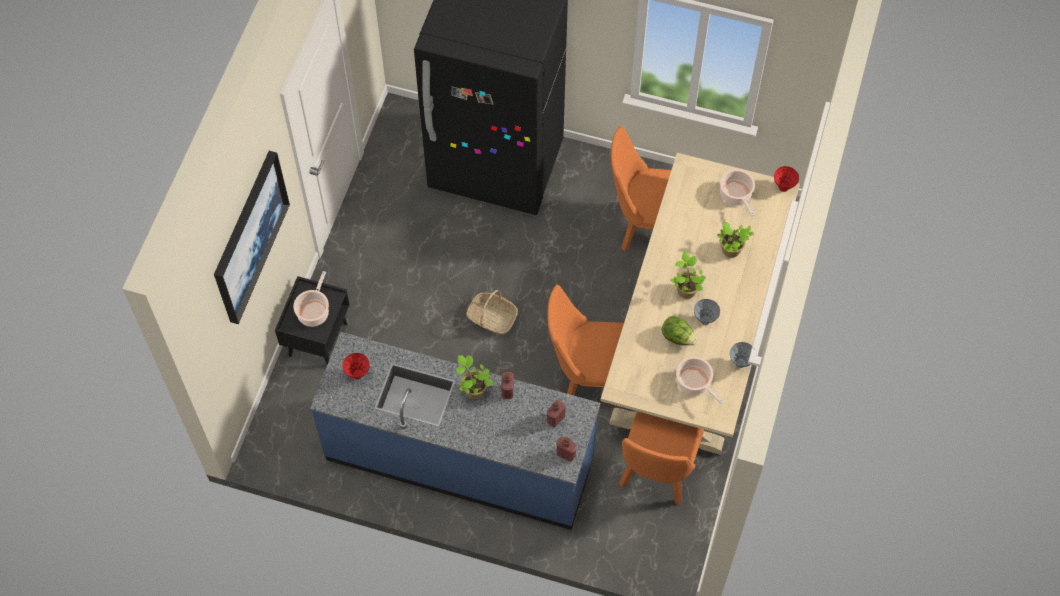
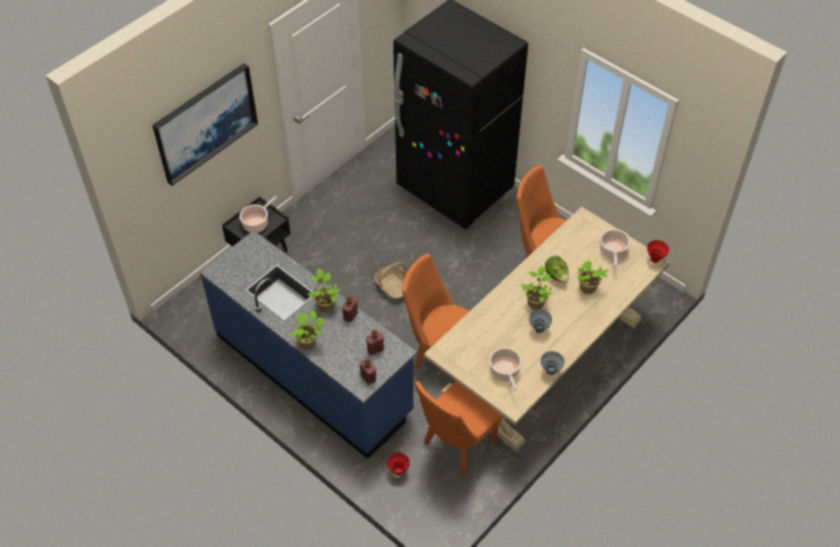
camera: 25 degrees right, 10 degrees down
red vase [343,353,370,379] -> red vase moved to [387,453,410,475]
lettuce [661,316,696,345] -> lettuce moved to [545,256,569,283]
none -> potted plant [290,310,325,350]

